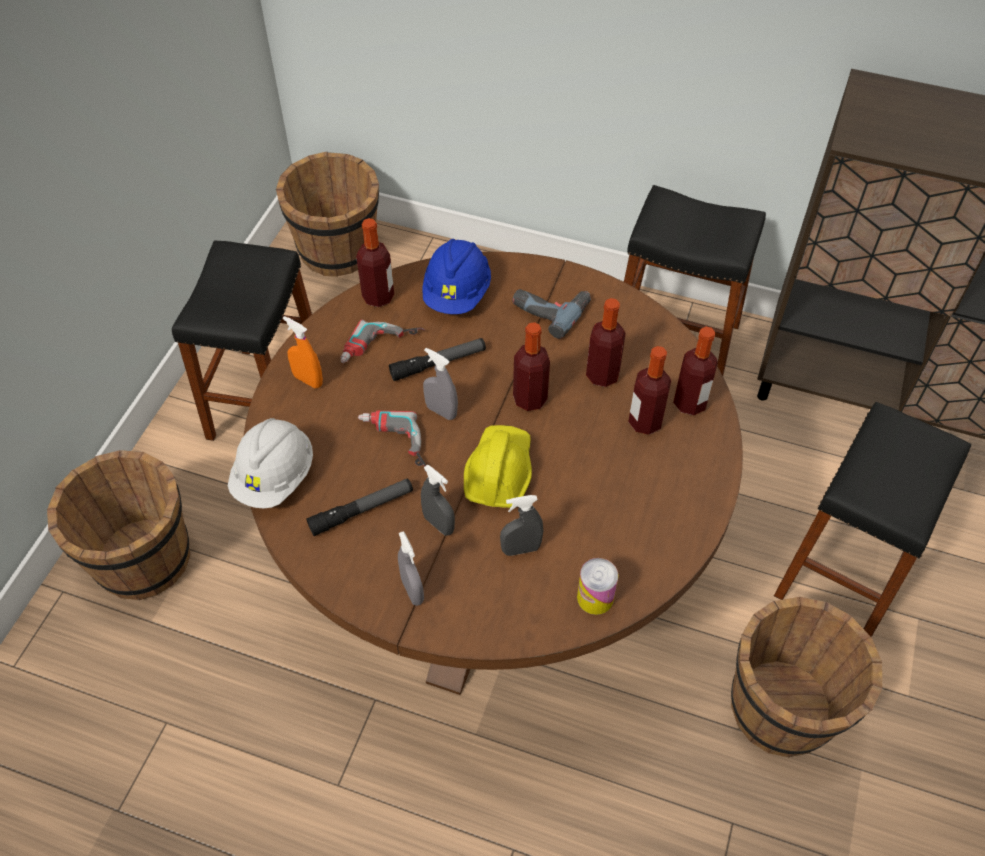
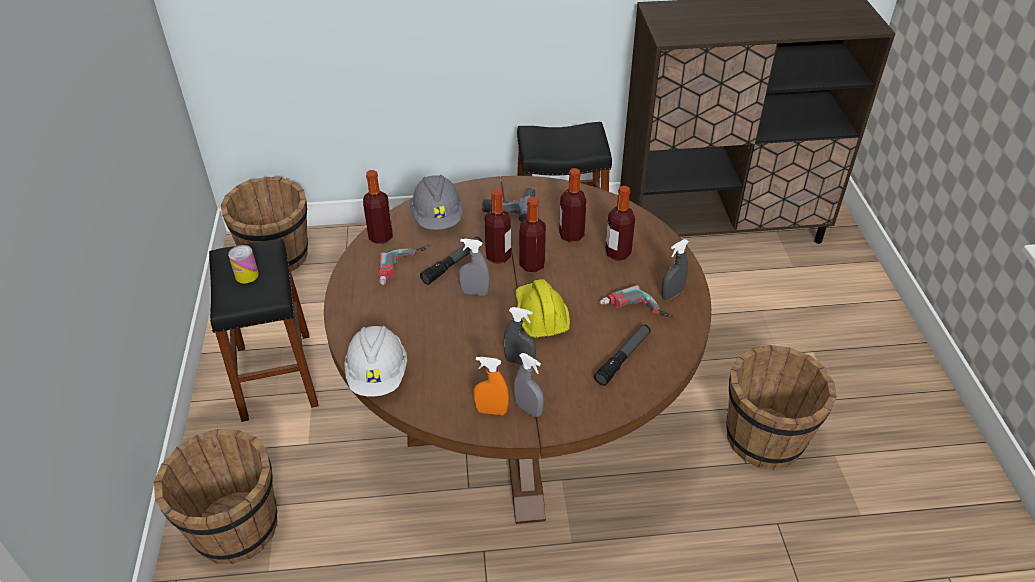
camera: 25 degrees left, 10 degrees down
orange spray bottle [283,316,323,388] -> orange spray bottle moved to [473,357,509,415]
flashlight [306,479,413,536] -> flashlight moved to [594,325,651,386]
power drill [358,410,426,471] -> power drill moved to [599,285,675,319]
blue hard hat [422,239,491,314] -> grey hard hat [411,175,462,230]
grey spray bottle [500,495,543,556] -> grey spray bottle moved to [661,239,689,300]
can [577,558,618,615] -> can moved to [228,245,259,283]
bottle [673,327,718,415] -> bottle moved to [484,189,511,264]
black stool [774,402,971,637] -> none

